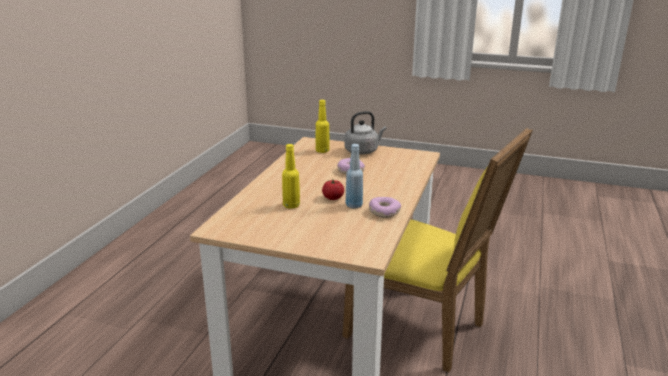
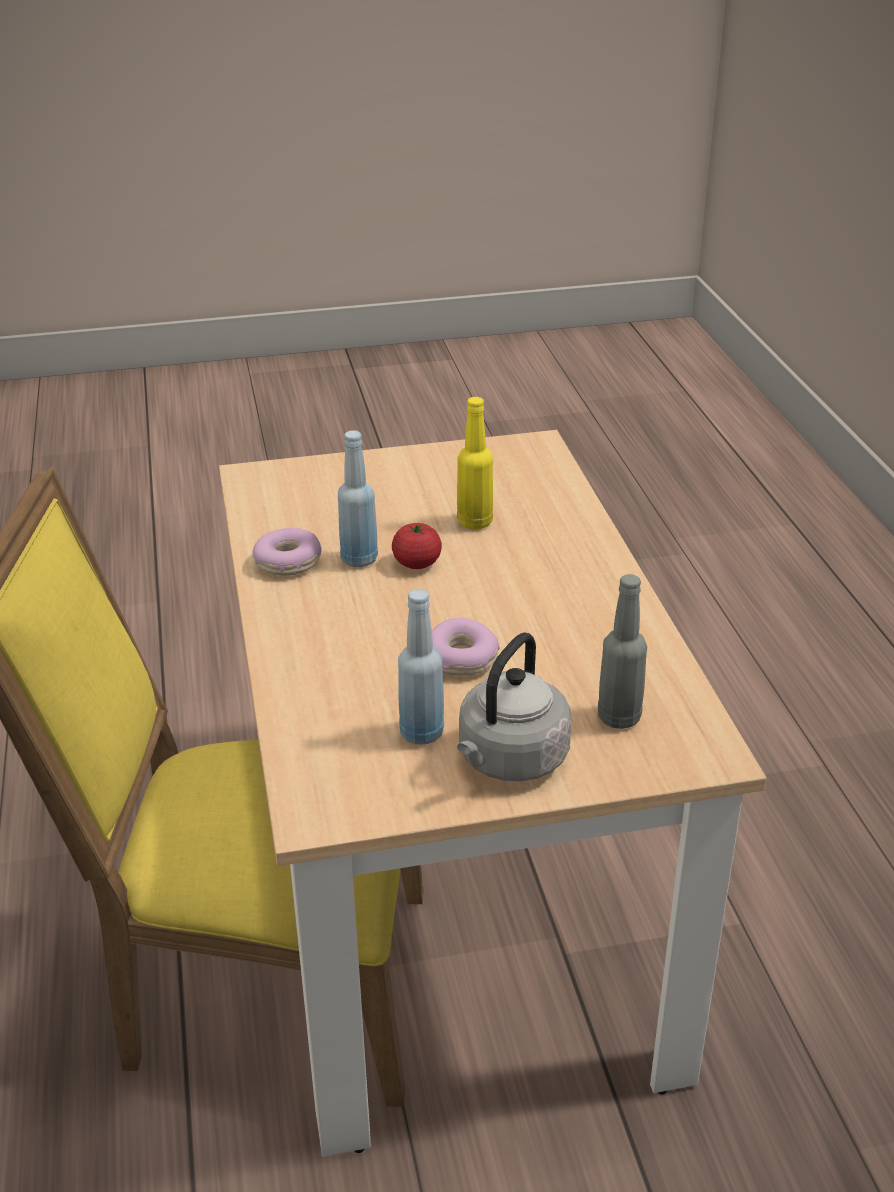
camera: 150 degrees right, 10 degrees up
yellow bottle [316,100,330,153] -> grey bottle [598,574,647,729]
none -> blue bottle [398,589,444,745]

